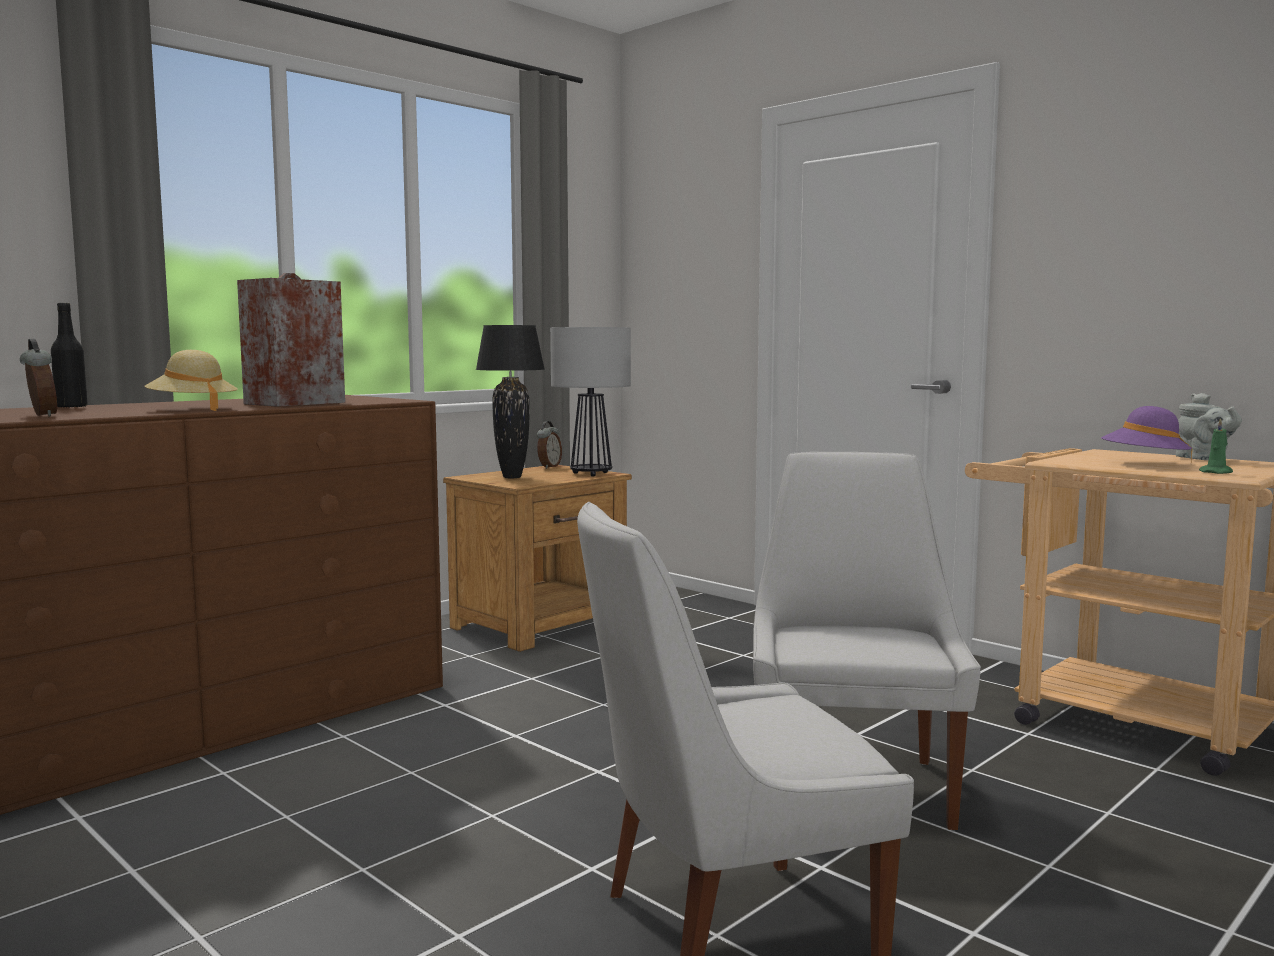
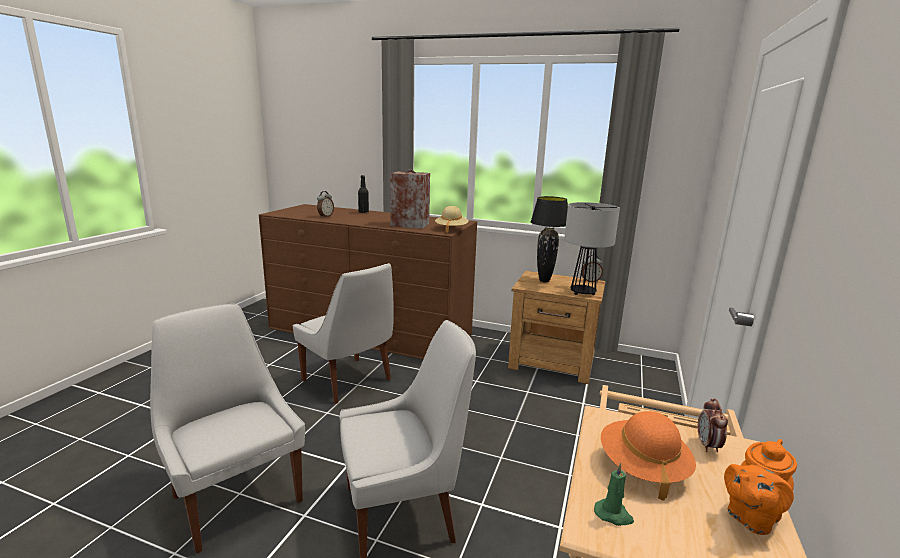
camera: 65 degrees right, 10 degrees up
beige hat [145,350,238,411] -> beige hat moved to [435,206,468,233]
purple hat [1101,406,1193,464] -> orange hat [601,411,696,501]
grey teapot [1176,393,1242,460] -> orange teapot [724,439,797,535]
none -> white chair [293,263,394,404]
none -> alarm clock [698,398,728,452]

